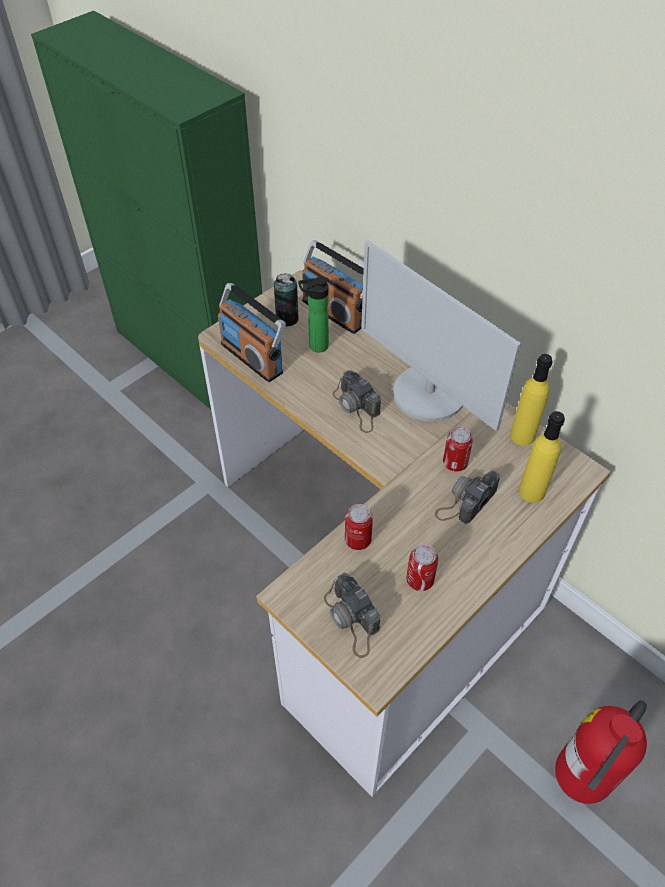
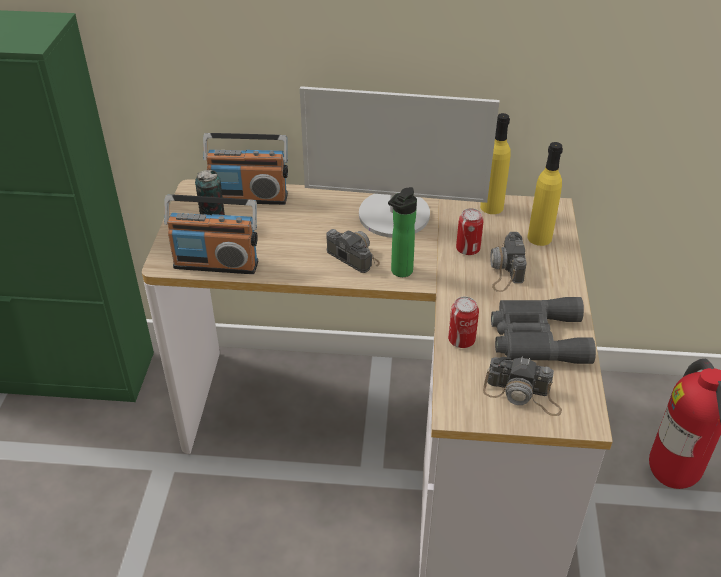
camera: 40 degrees left, 10 degrees down
bottle [298,276,329,352] -> bottle moved to [388,187,417,277]
camera [333,370,381,433] -> camera turned 150 degrees counterclockwise [326,229,380,273]
can [406,544,438,591] -> grey binoculars [491,297,596,364]

